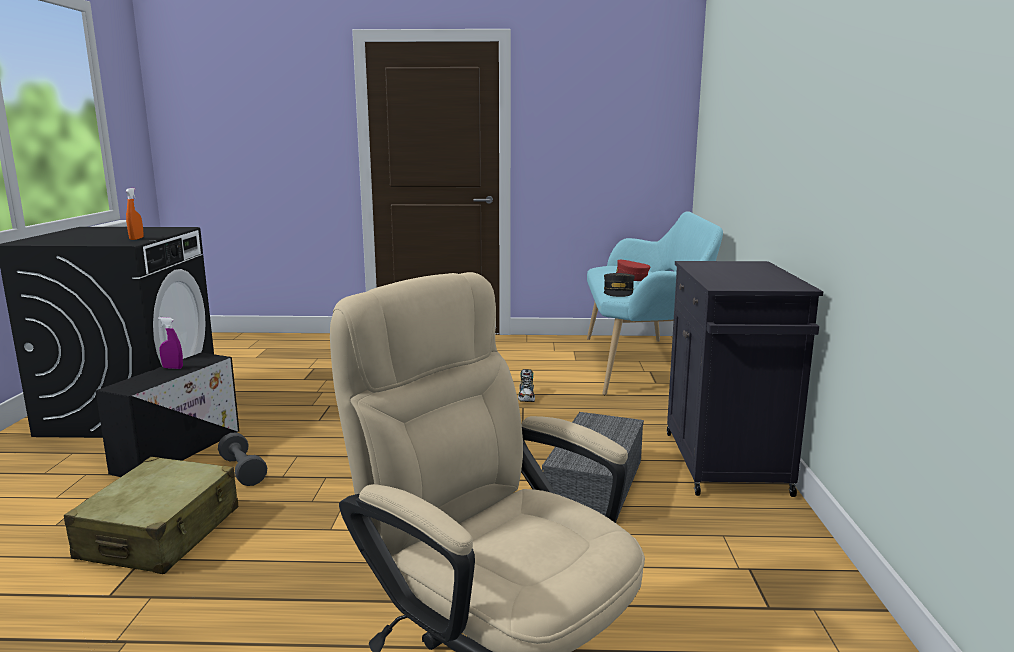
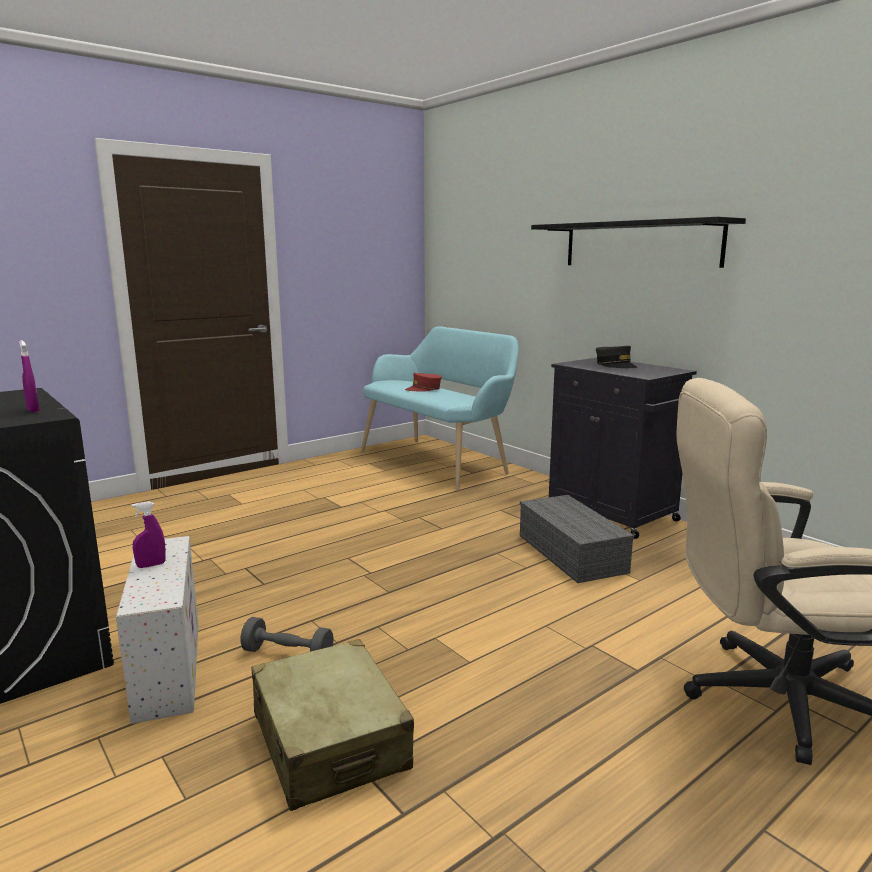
camera: 40 degrees left, 0 degrees up
black storage box [96,353,239,477] -> white storage box [116,536,198,724]
orange spray bottle [125,188,144,240] -> purple spray bottle [19,340,40,412]
shoe [518,369,535,402] -> none
grey cap [604,273,635,297] -> grey cap moved to [596,346,637,368]
none -> black shelf [531,217,746,268]

